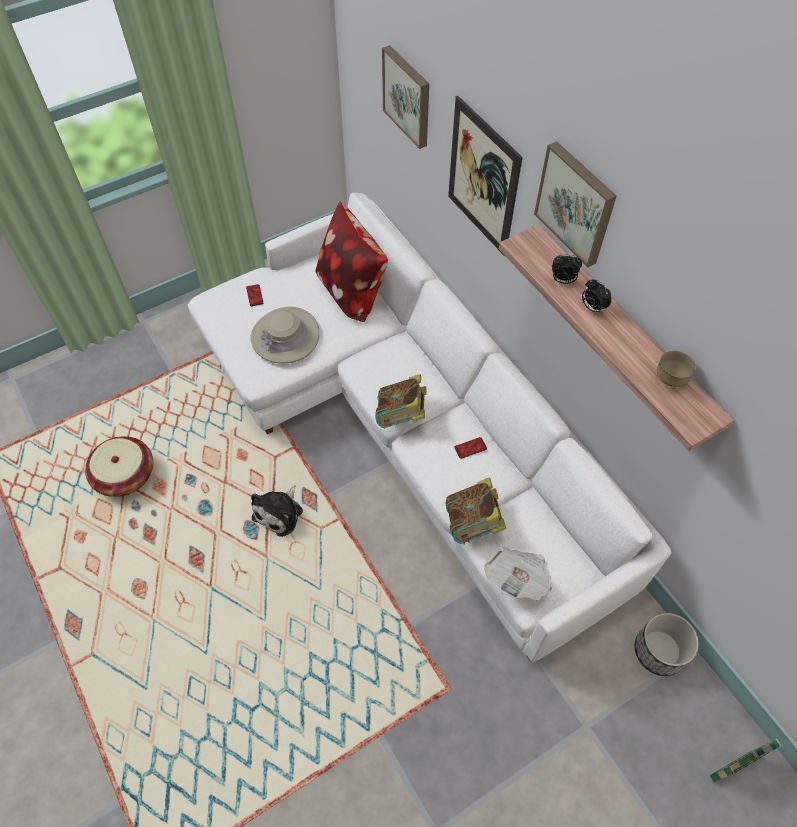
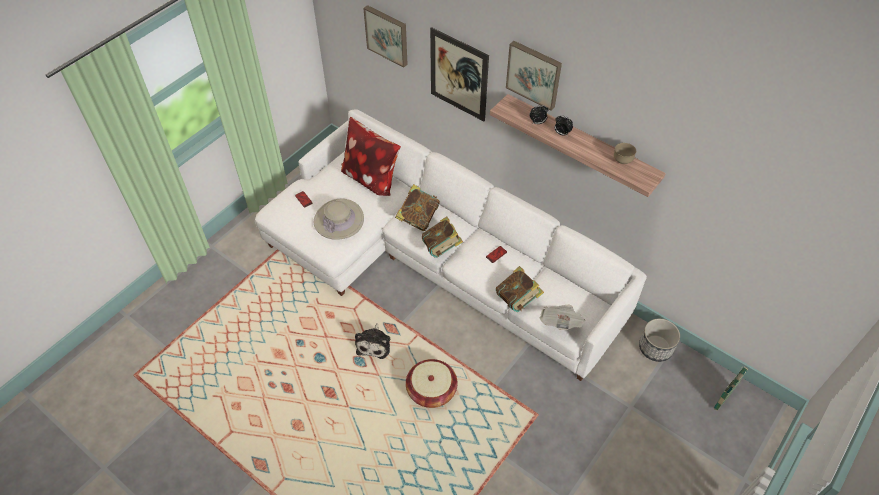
camera: 20 degrees left, 5 degrees down
basket [85,436,153,497] -> basket moved to [406,359,458,408]
none -> book [395,184,440,231]

